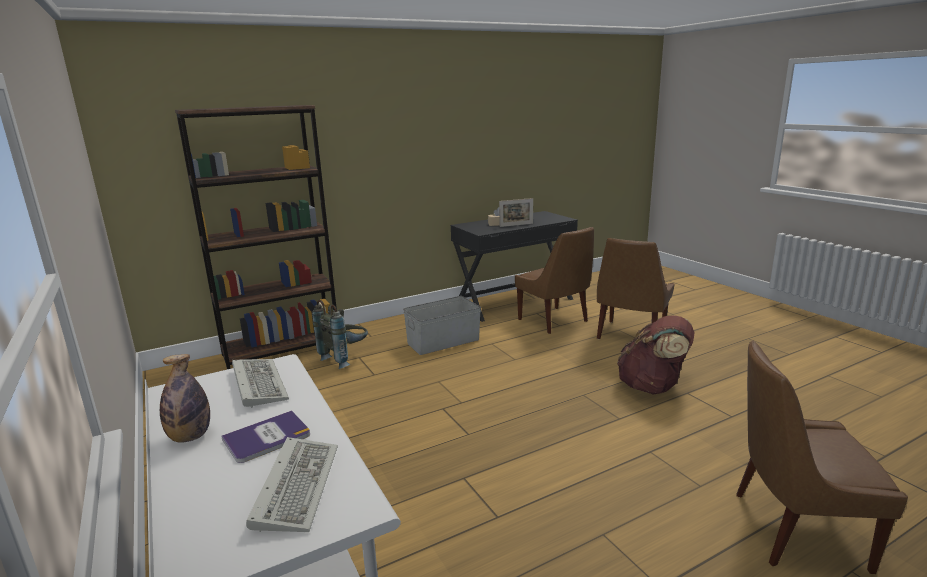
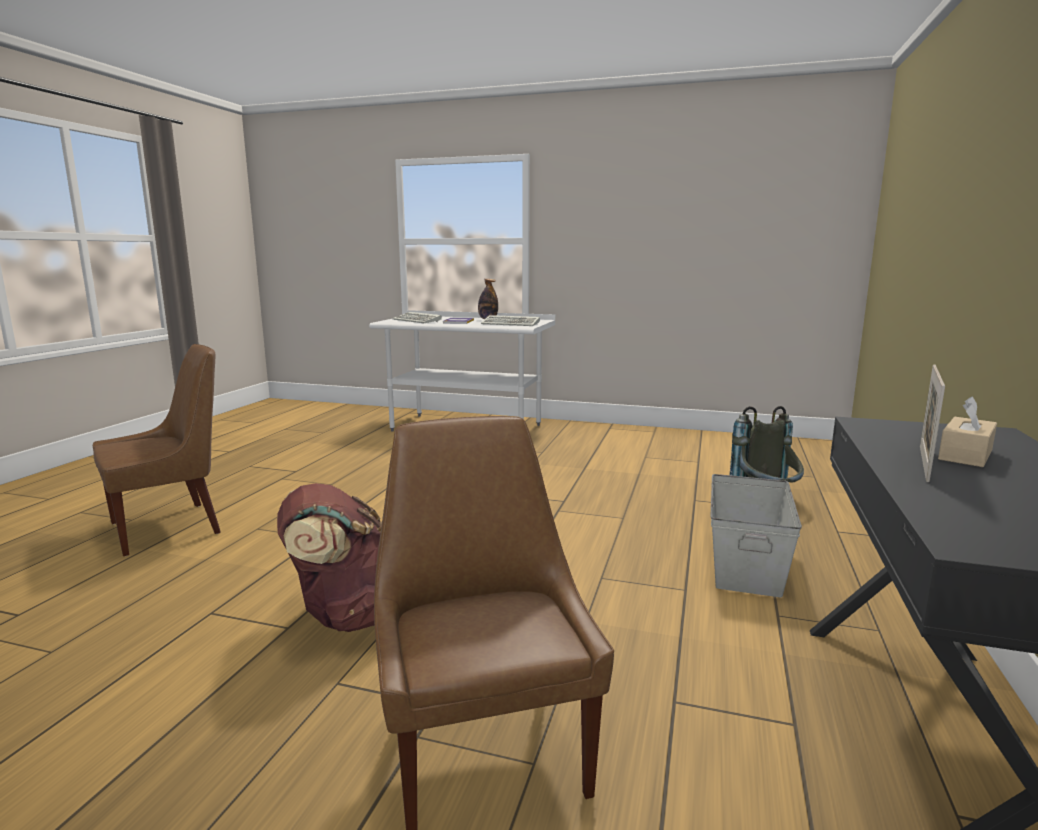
camera: 135 degrees right, 5 degrees down
brown bookcase [175,105,337,369] -> none
brown chair [515,227,594,334] -> none

